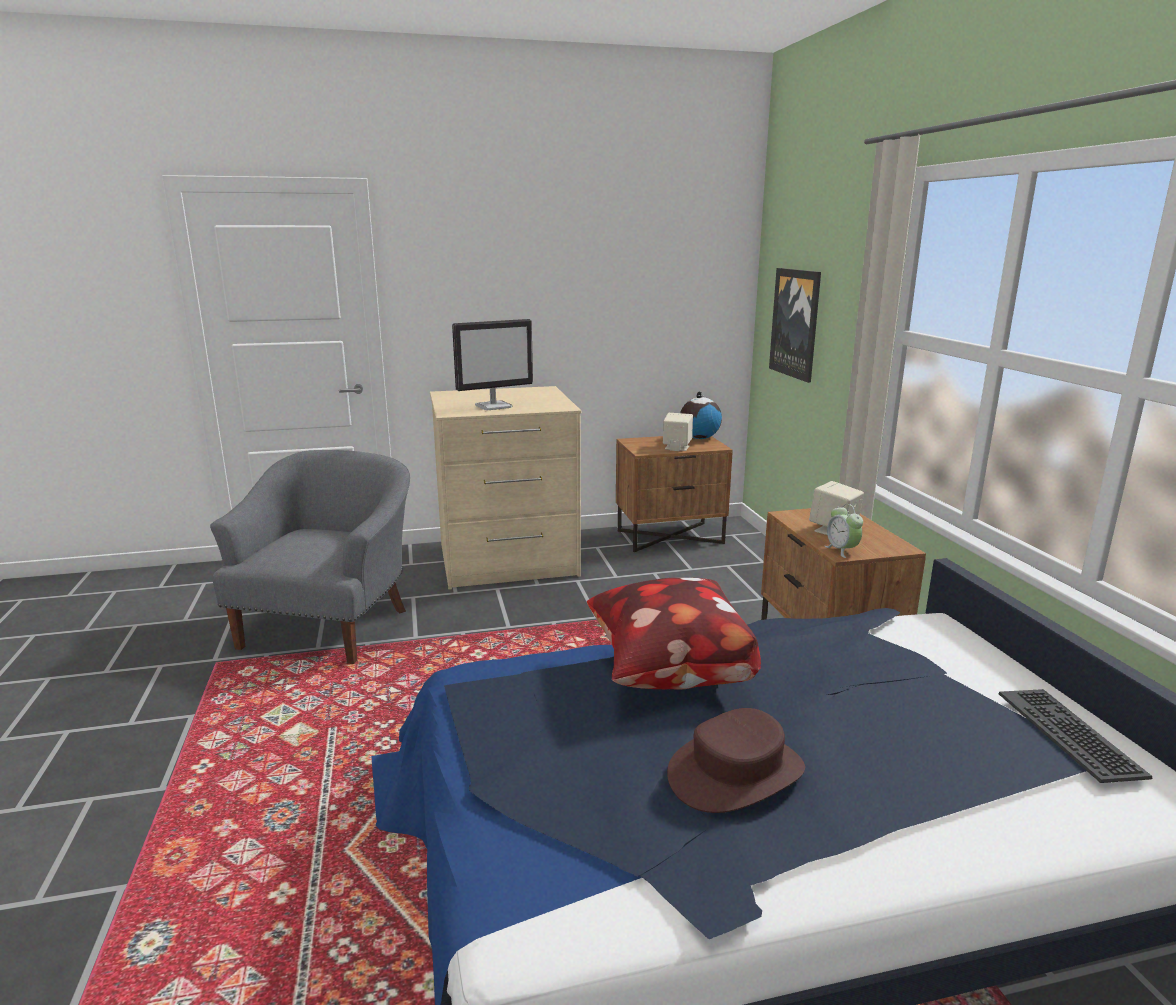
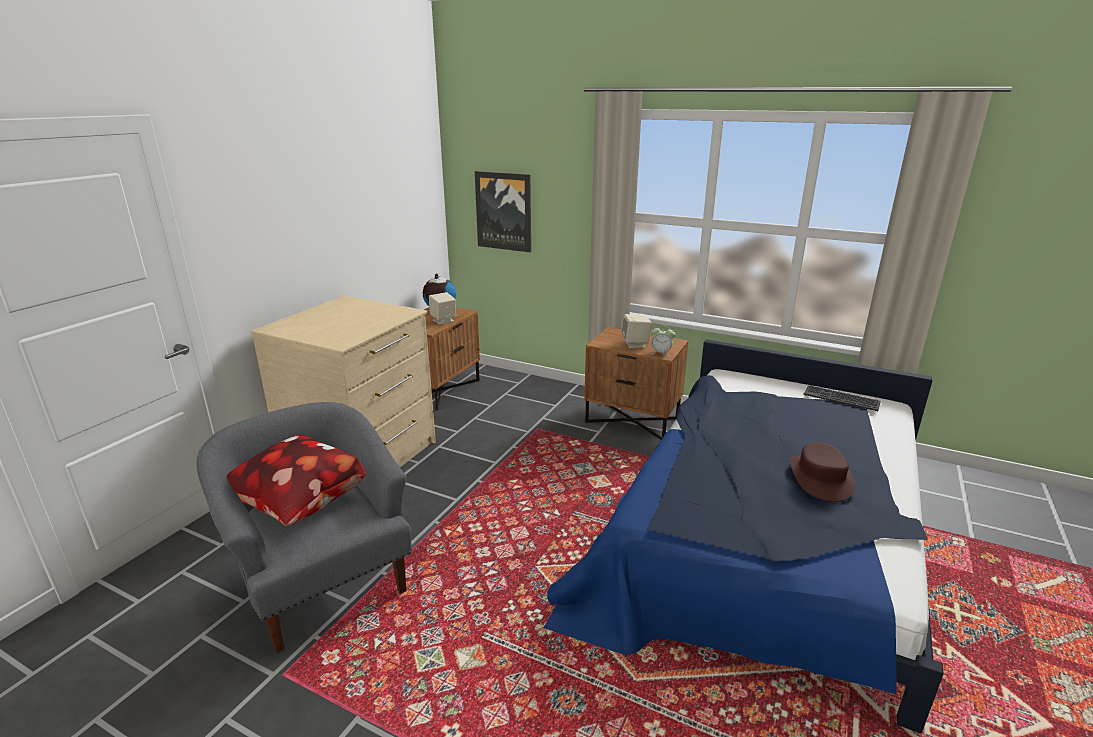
camera: 50 degrees left, 5 degrees up
monitor [452,319,533,410] -> none
pillow [587,578,761,690] -> pillow moved to [227,434,366,526]

